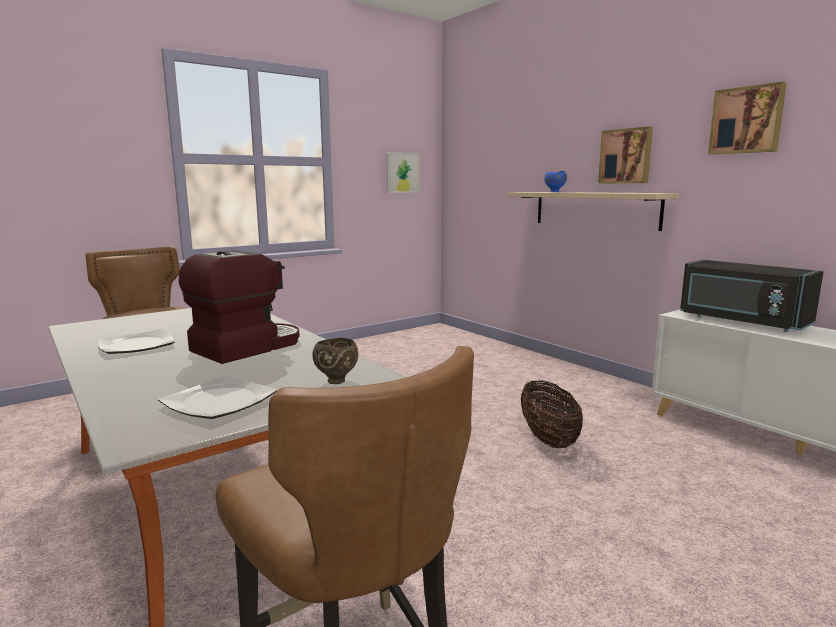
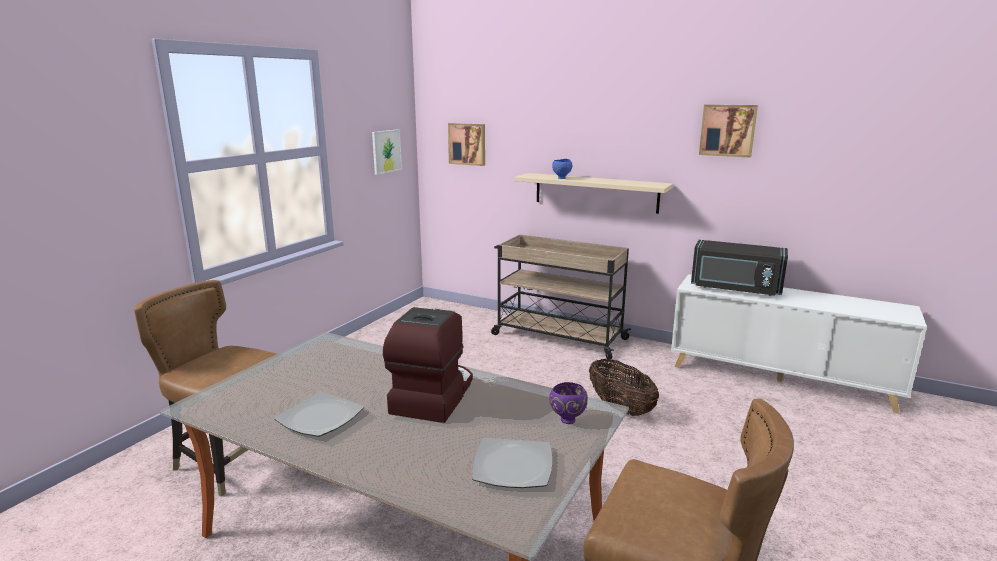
camera: 25 degrees left, 5 degrees up
brown bowl [312,338,358,384] -> purple bowl [549,382,588,424]
picture [598,127,653,183] -> picture moved to [448,123,485,166]
none -> beige cart [491,234,631,359]

